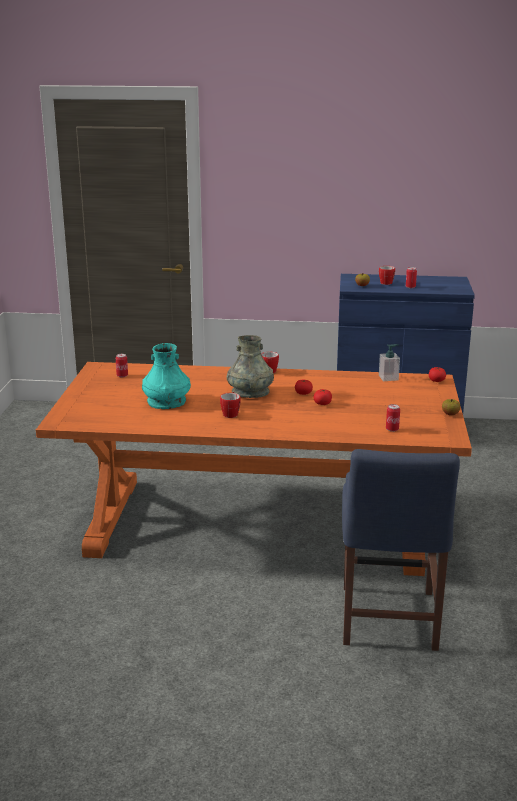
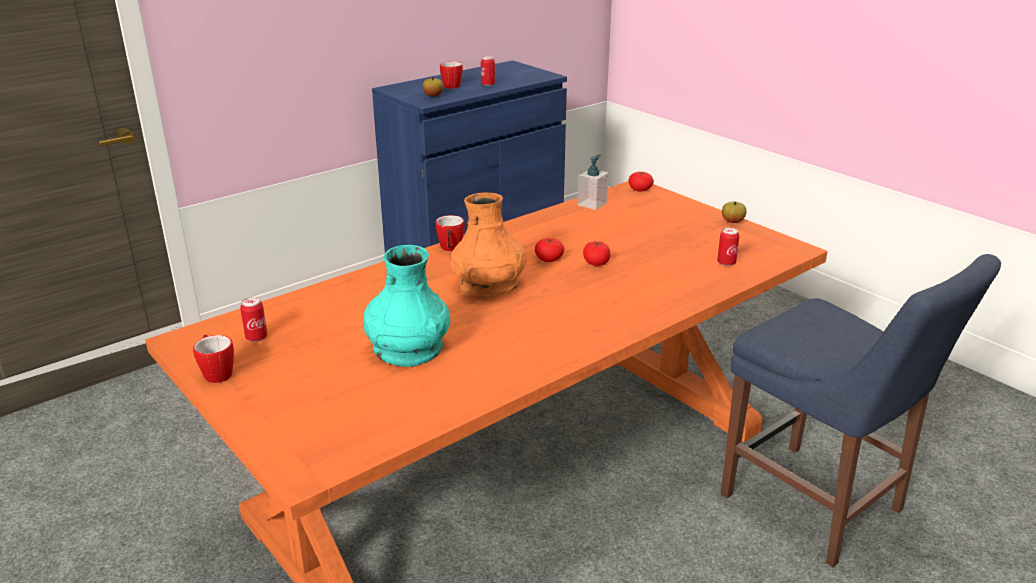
camera: 45 degrees left, 5 degrees up
mug [220,392,241,418] -> mug moved to [193,335,234,383]
grey vase [227,335,274,398] -> orange vase [450,193,526,297]

